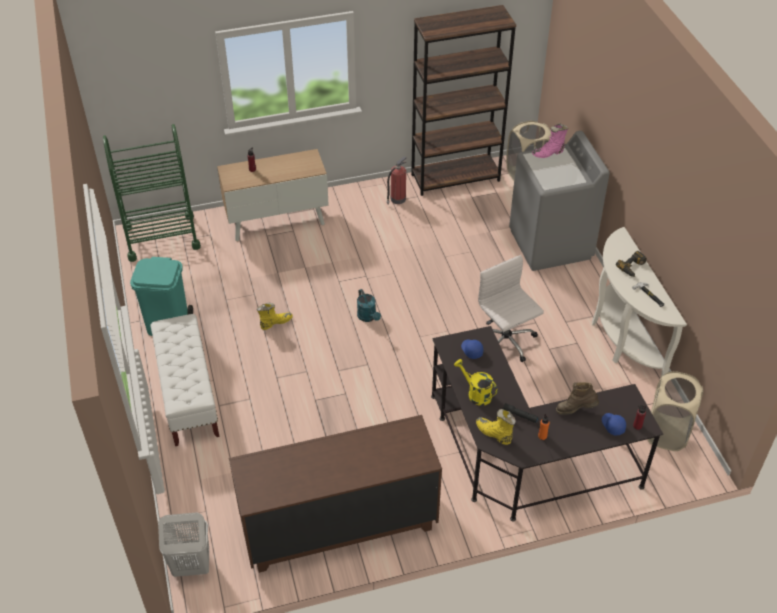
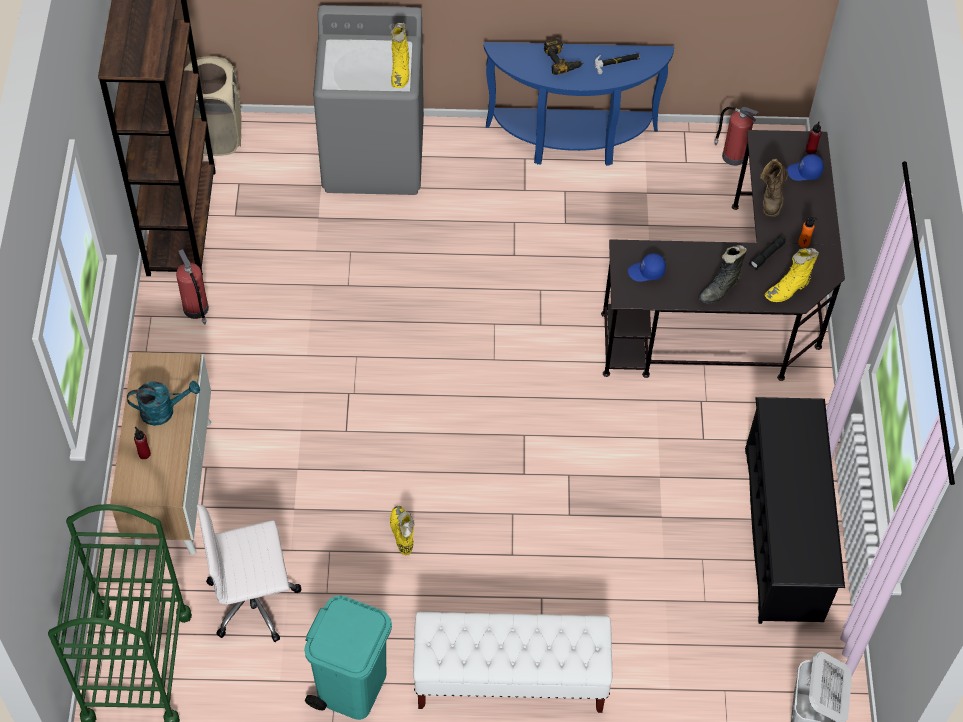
camera: 75 degrees left, 10 degrees up
brown dresser [229,415,442,573] -> black shoe rack [745,397,845,624]
turquoise watering can [357,289,381,322] -> turquoise watering can moved to [127,381,200,426]
yellow watering can [454,359,497,406] -> black boot [699,245,747,304]
white office chair [478,255,544,362] -> white office chair moved to [197,504,301,642]
pink boot [532,123,568,158] -> none
white console table [592,227,687,376] -> blue console table [484,42,674,166]
beige laundry basket [647,371,703,451] -> fire extinguisher [714,106,759,166]
none -> yellow boot [391,23,409,88]

